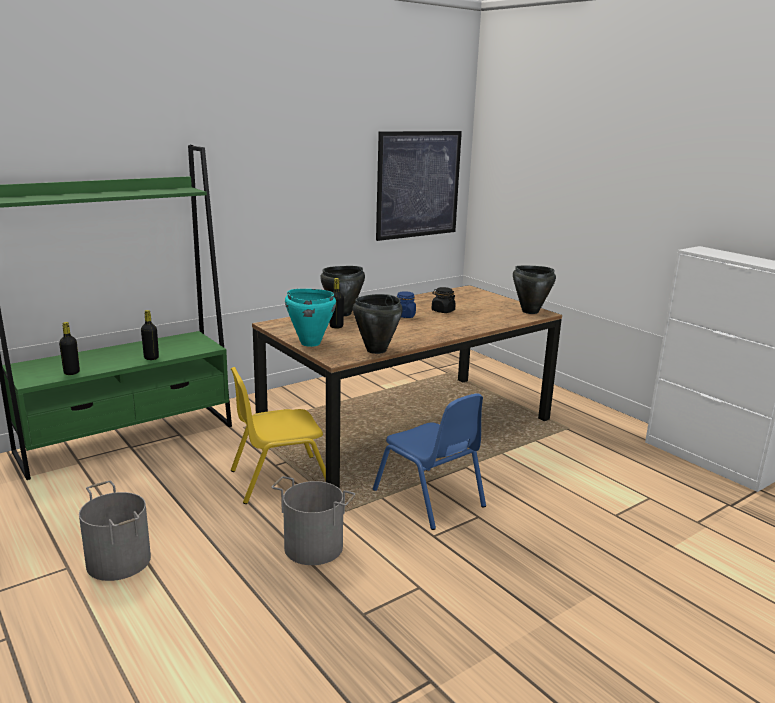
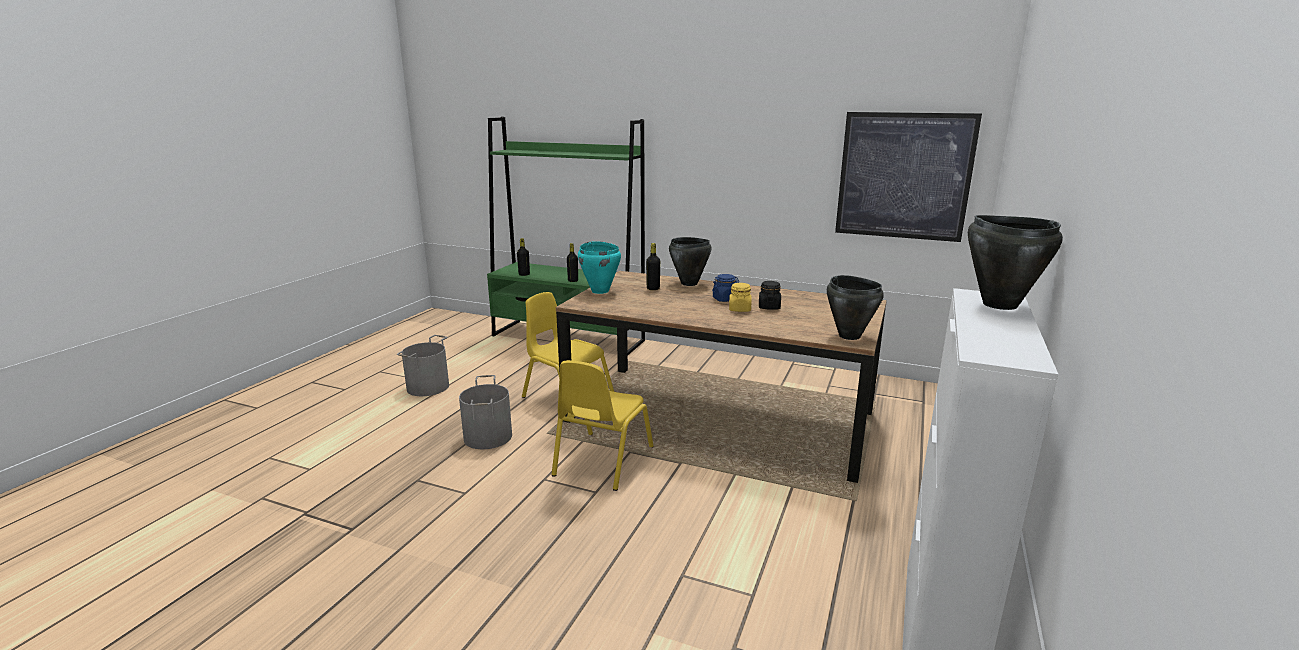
camera: 60 degrees right, 0 degrees up
black cooking pot [353,294,403,354] -> black cooking pot moved to [968,215,1063,310]
blue chair [373,393,486,530] -> yellow chair [552,360,654,491]
none -> yellow jar [729,283,752,312]

